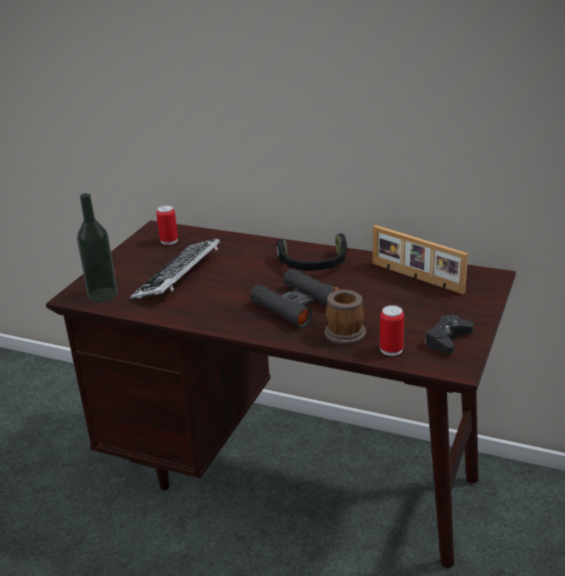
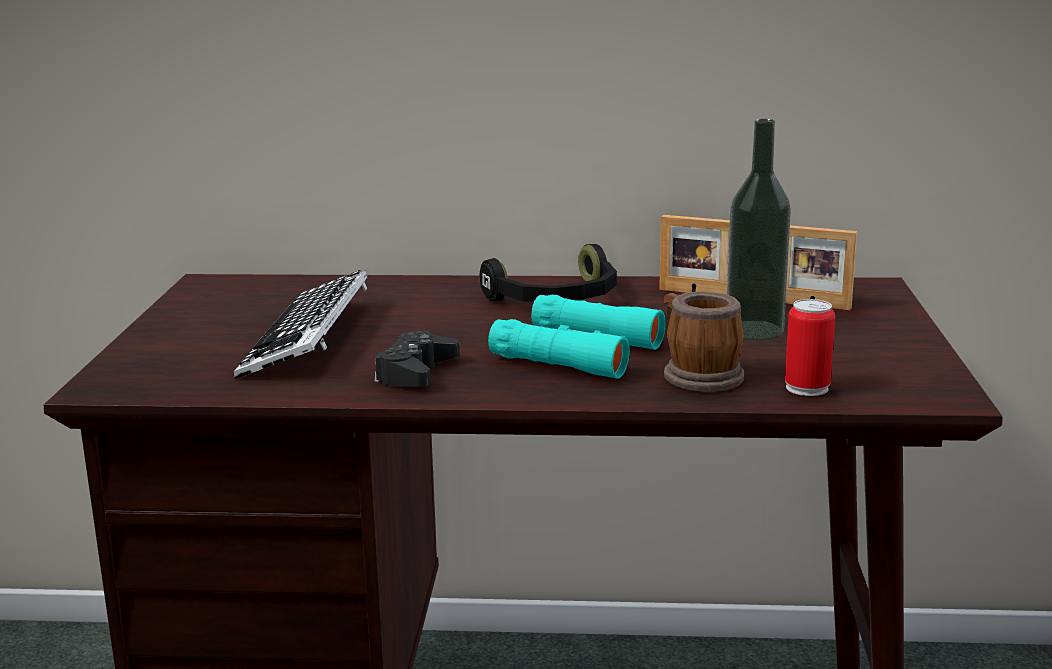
camera: 20 degrees left, 10 degrees down
bottle [77,193,118,302] -> bottle moved to [727,119,791,340]
can [156,205,178,245] -> none
black binoculars [250,269,340,328] -> turquoise binoculars [488,295,666,379]
black game controller [425,315,474,354] -> black game controller moved to [374,330,460,387]

